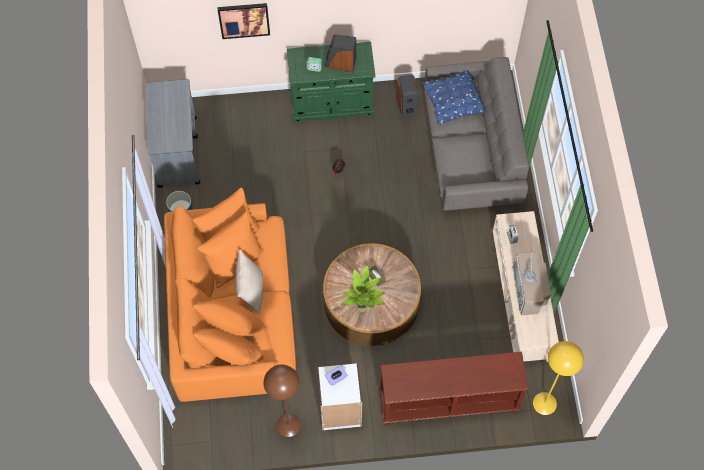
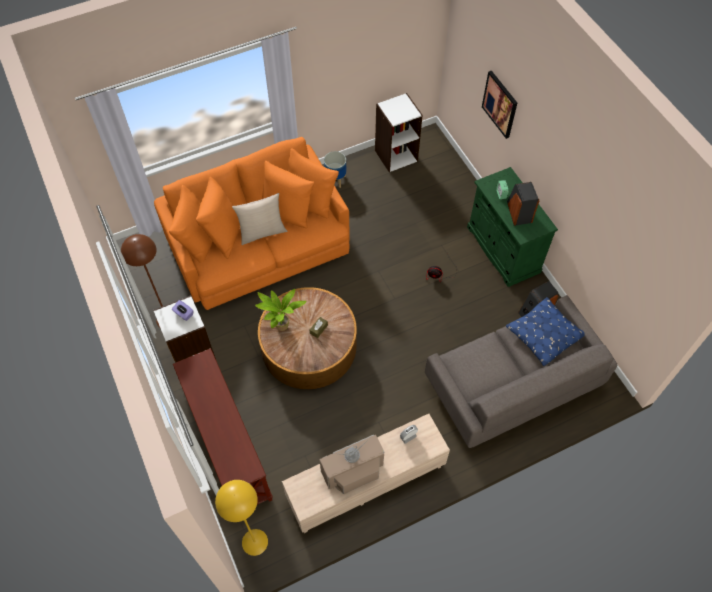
camera: 70 degrees right, 5 degrees down
grey cart [146,79,200,188] -> white bookcase [375,93,423,172]

